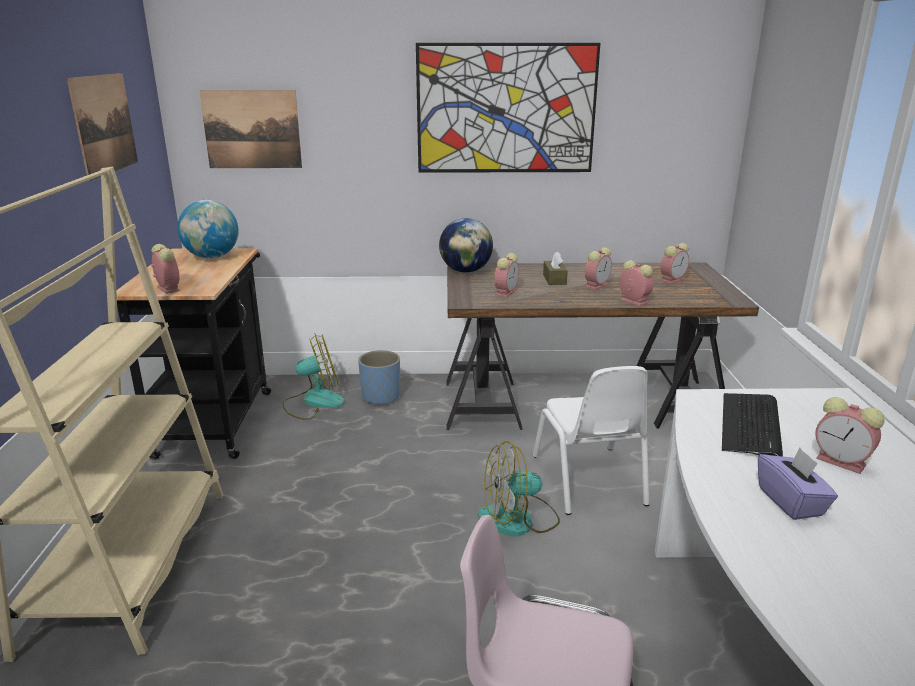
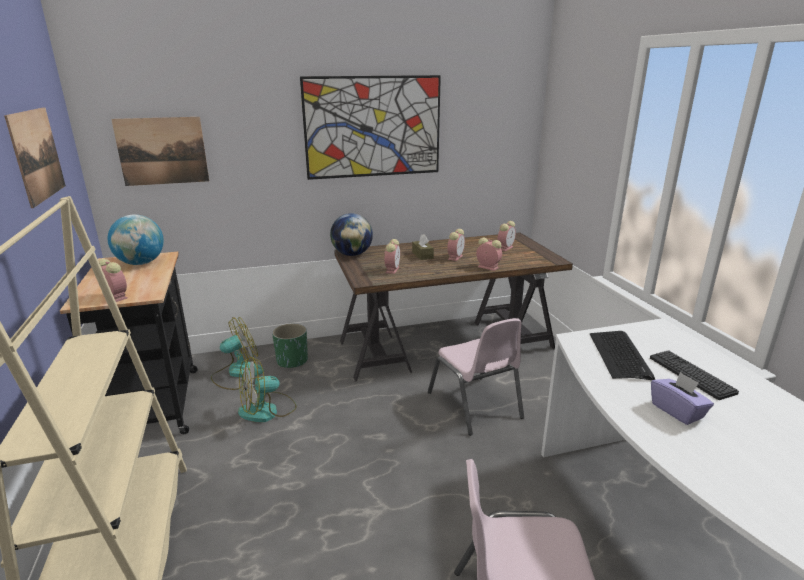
camera: 15 degrees left, 0 degrees up
blue planter [358,350,400,405] -> green planter [272,324,308,368]
fan [478,441,560,537] -> fan moved to [238,357,297,422]
white chair [533,366,650,515] -> pink chair [428,318,524,436]
alarm clock [815,397,885,474] -> keyboard [650,350,739,400]

